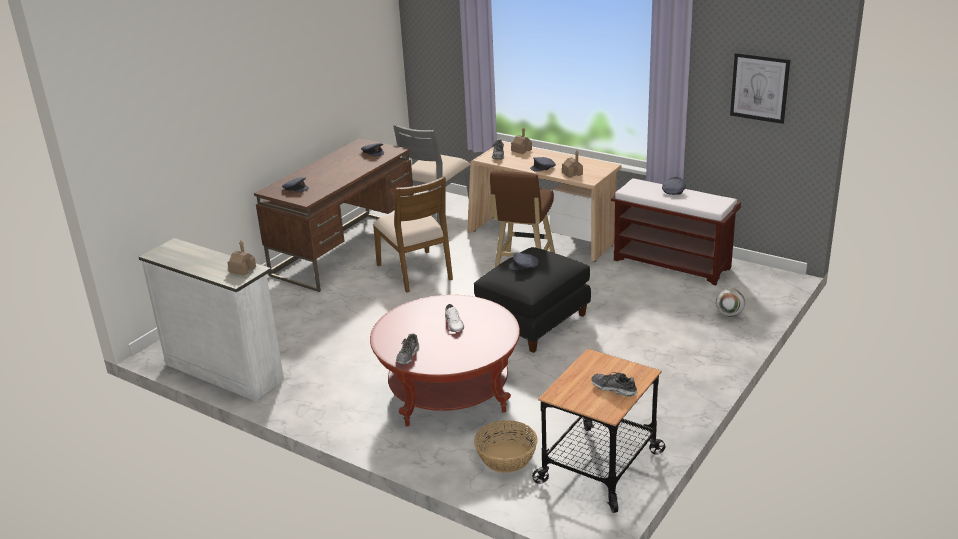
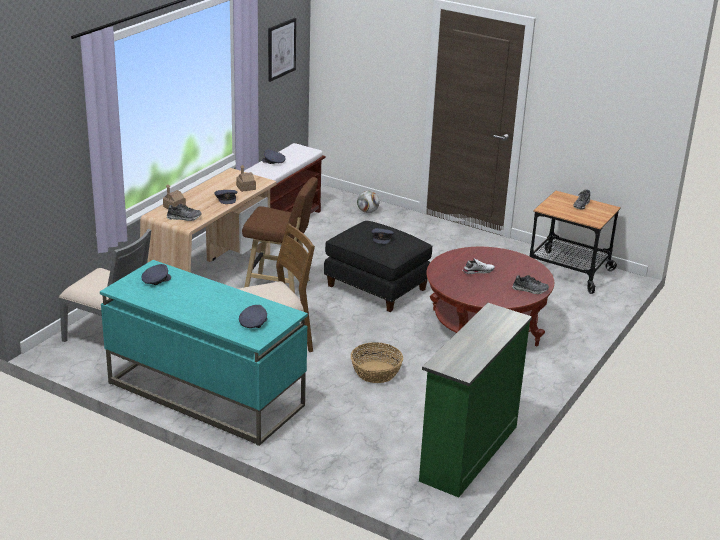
camera: 95 degrees left, 0 degrees up
white dresser [139,238,284,401] -> green dresser [419,303,532,497]
toy house [227,241,256,276] -> none
brown desk [254,138,414,292] -> turquoise desk [100,260,308,446]
basket [474,420,538,473] -> basket moved to [351,342,403,383]

